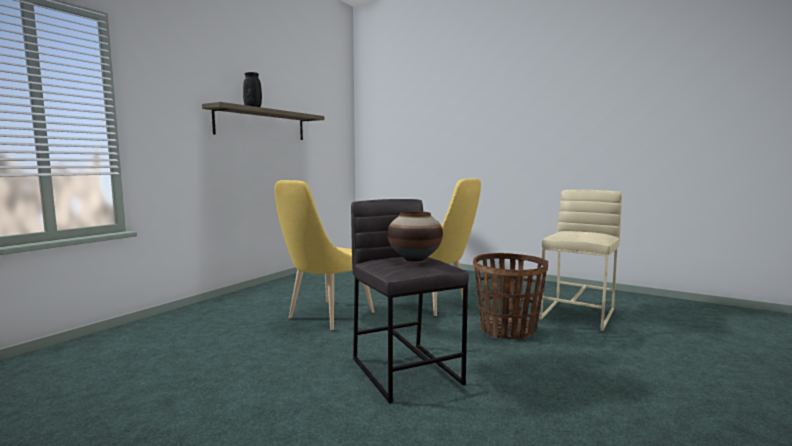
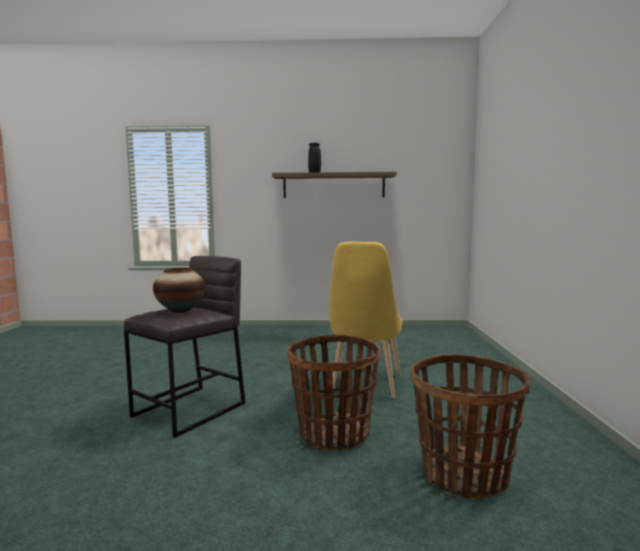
camera: 60 degrees right, 0 degrees up
yellow chair [274,180,374,330] -> none
beige stool [539,190,622,331] -> basket [411,354,530,499]

